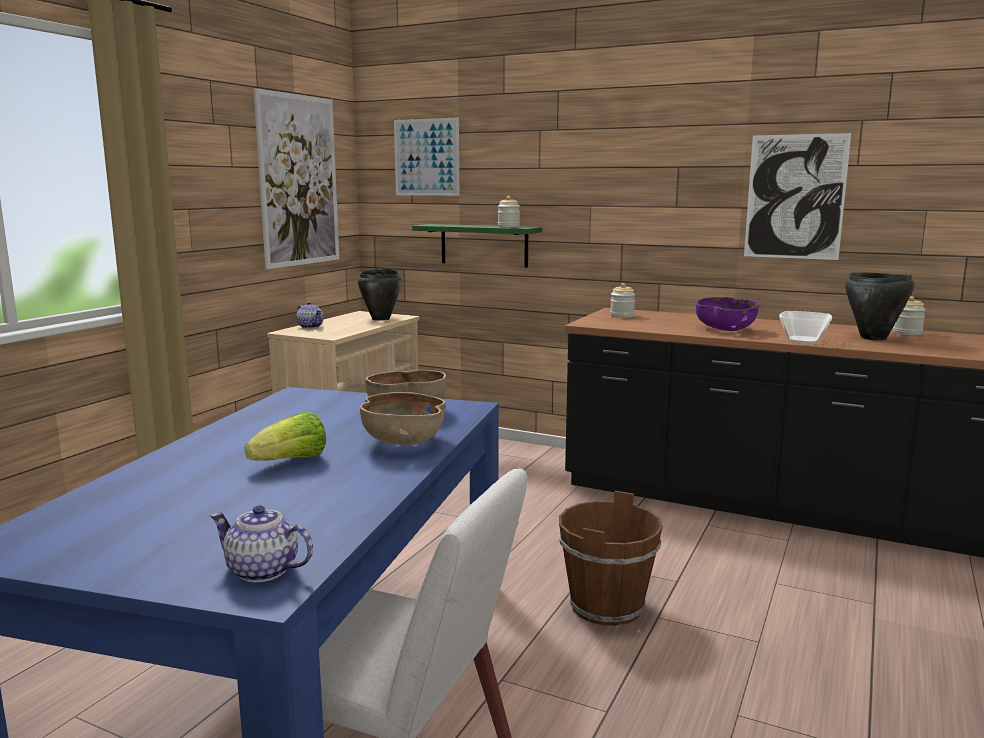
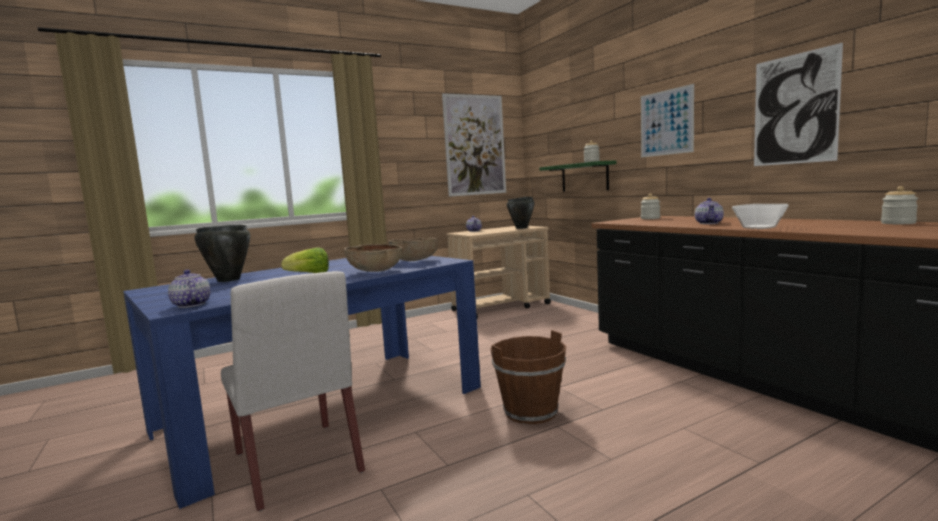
camera: 35 degrees right, 5 degrees down
picture [394,118,459,196] -> picture moved to [641,84,694,157]
purple bowl [696,297,759,331] -> teapot [695,198,724,224]
black cooking pot [845,272,914,340] -> black cooking pot moved to [194,225,250,282]

